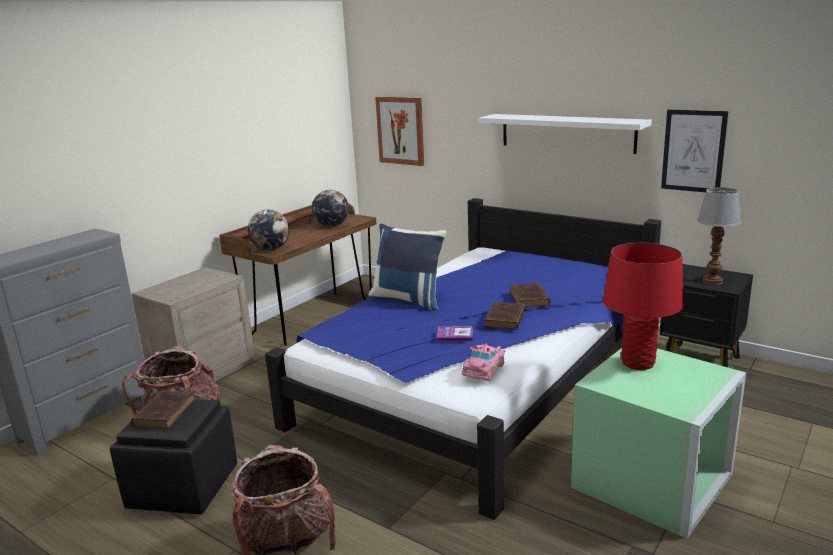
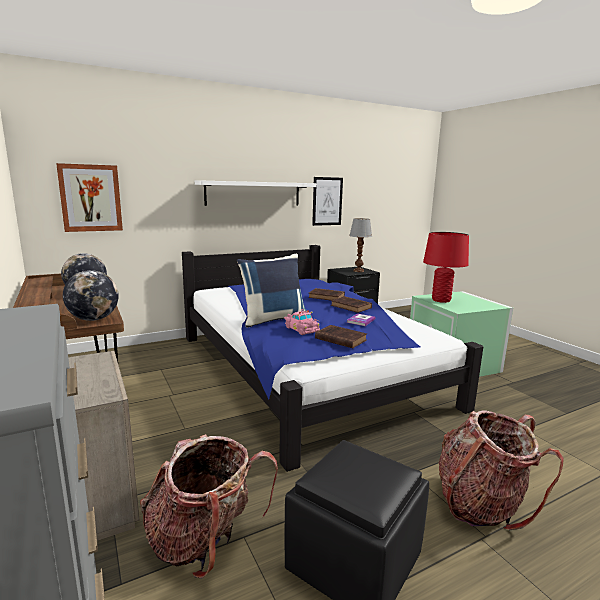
camera: 65 degrees left, 5 degrees down
brown book [131,390,195,429] -> brown book moved to [315,325,367,348]
pink toy car [462,343,505,381] -> pink toy car moved to [284,309,320,335]

